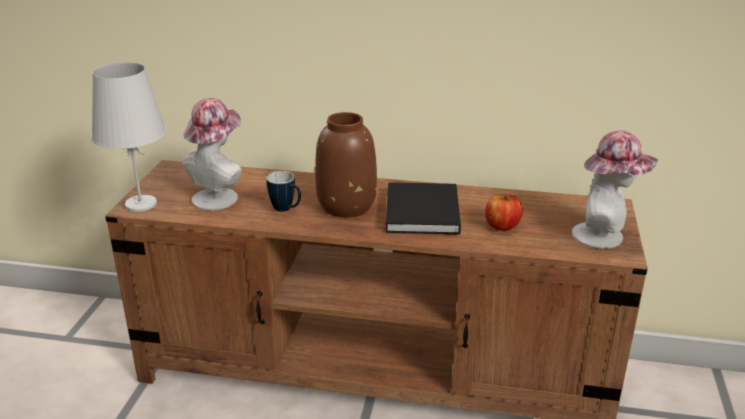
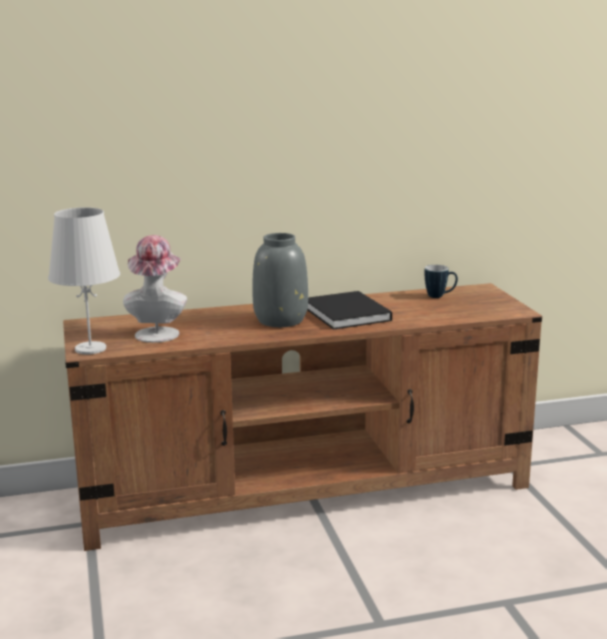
camera: 25 degrees left, 10 degrees down
mug [266,171,301,211] -> mug moved to [424,265,458,298]
brown vase [315,112,377,218] -> grey vase [252,233,308,327]
apple [485,194,523,231] -> none
hat [572,131,658,249] -> none

